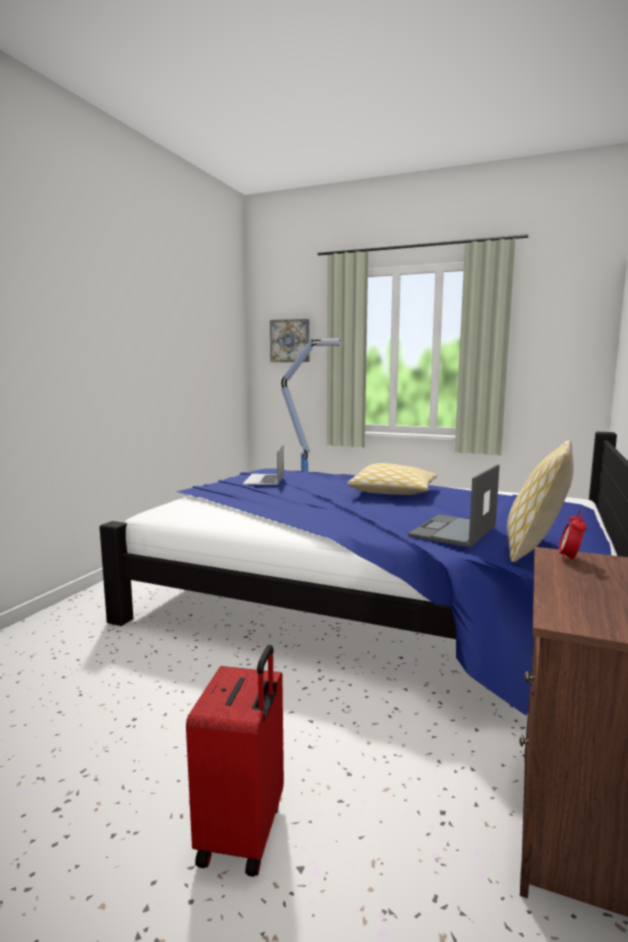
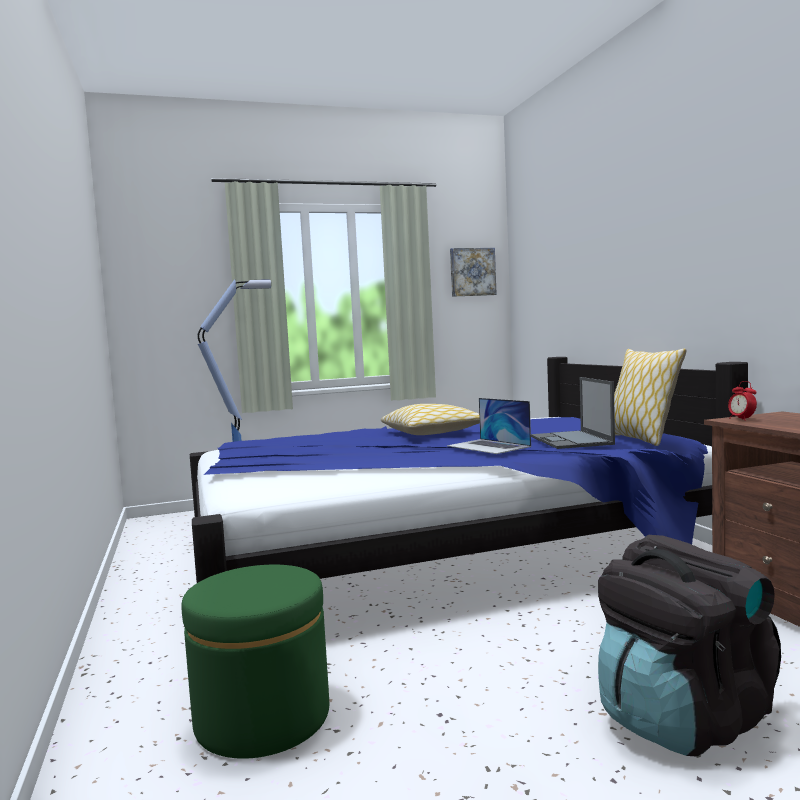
camera: 40 degrees left, 5 degrees down
red suitcase [186,645,284,877] -> black backpack [598,535,781,757]
laptop [243,444,284,485] -> laptop moved to [447,398,531,454]
picture [270,319,310,362] -> picture moved to [450,248,497,297]
none -> green ottoman [182,565,329,759]

